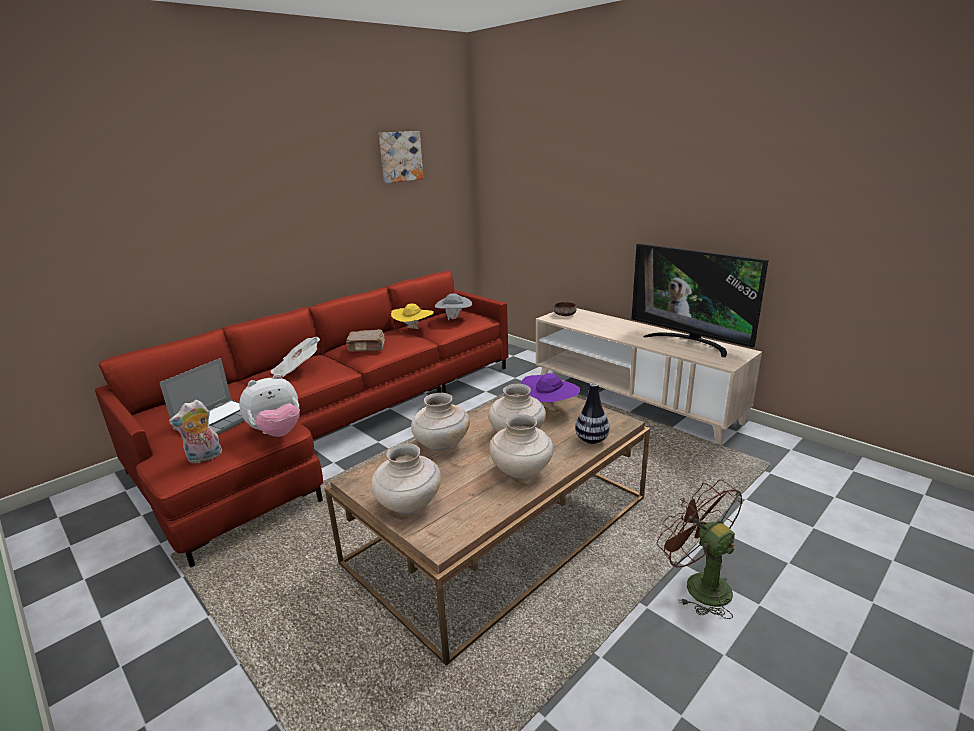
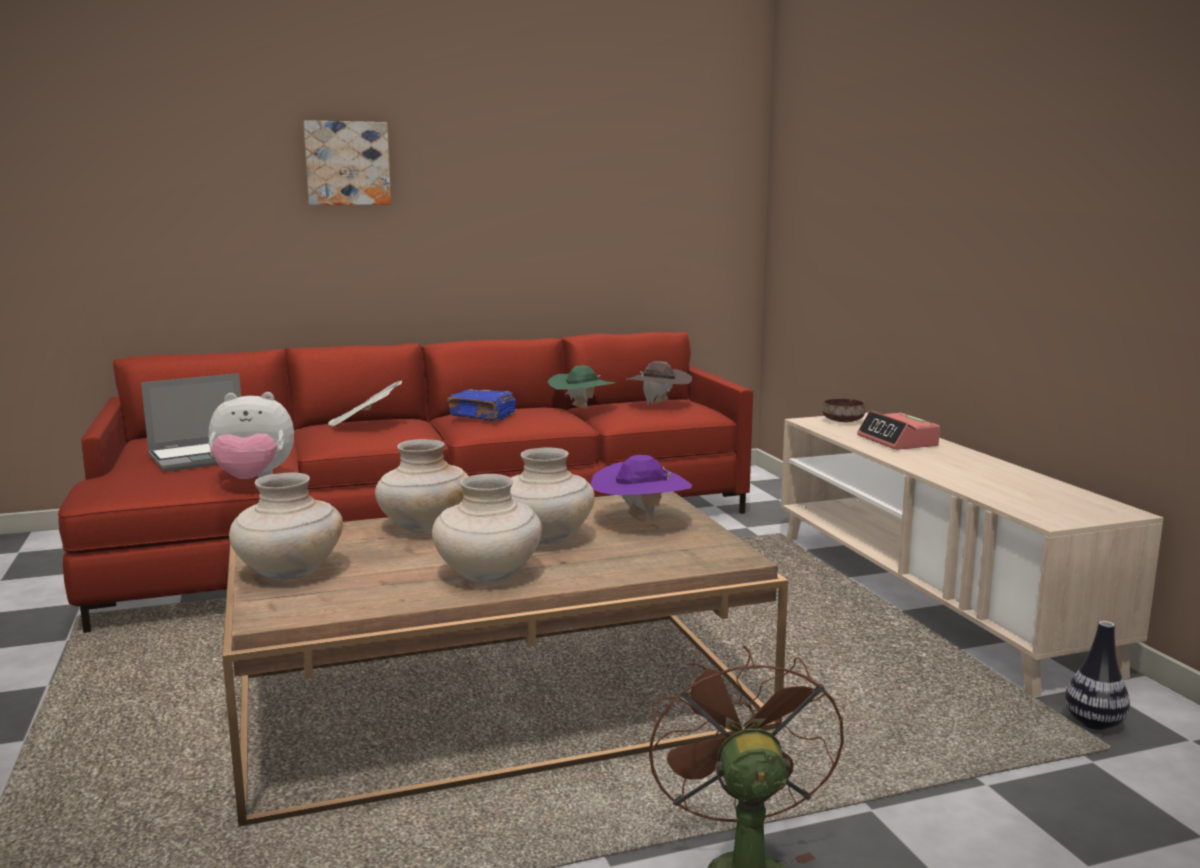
camera: 25 degrees right, 10 degrees down
plush toy [169,400,222,463] -> none
brown book [346,329,385,351] -> blue book [447,389,516,422]
picture [379,131,424,183] -> picture moved to [303,120,391,205]
yellow hat [391,303,434,329] -> green hat [547,365,615,409]
grey hat [435,293,472,320] -> brown hat [626,361,692,405]
vase [575,383,610,444] -> vase moved to [1065,621,1130,730]
television [631,243,769,357] -> none
none -> alarm clock [857,410,940,450]

